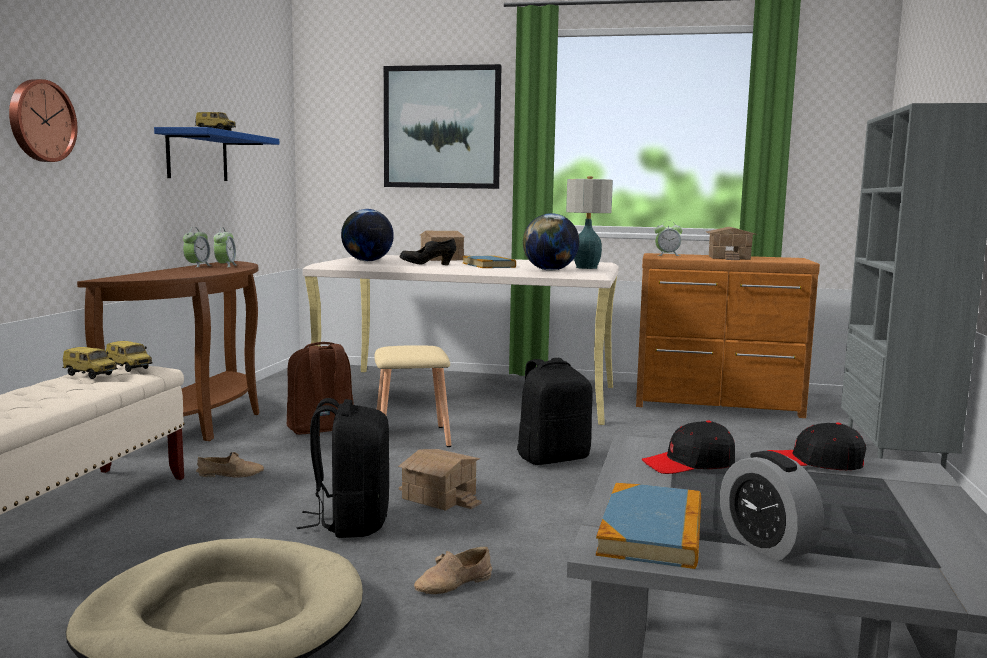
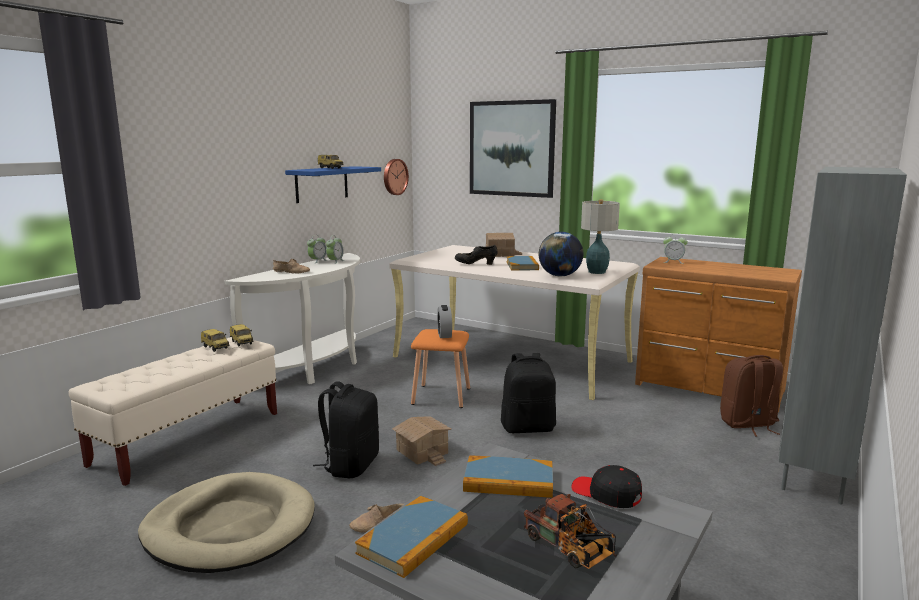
camera: 20 degrees right, 5 degrees up
wall clock [9,79,77,162] -> wall clock moved to [384,159,409,195]
brown console table [77,261,260,441] -> white console table [225,253,360,384]
beige shoe [196,452,264,478] -> beige shoe moved to [272,259,310,273]
brown backpack [287,342,354,435] -> brown backpack moved to [720,355,783,437]
globe [341,209,394,261] -> none
beige stool [374,345,451,447] -> orange stool [411,329,470,408]
black cap [642,421,735,474] -> book [463,455,553,498]
toy house [706,227,758,260] -> none
alarm clock [720,451,824,561] -> alarm clock moved to [437,305,452,338]
none -> toy truck [524,494,617,569]

